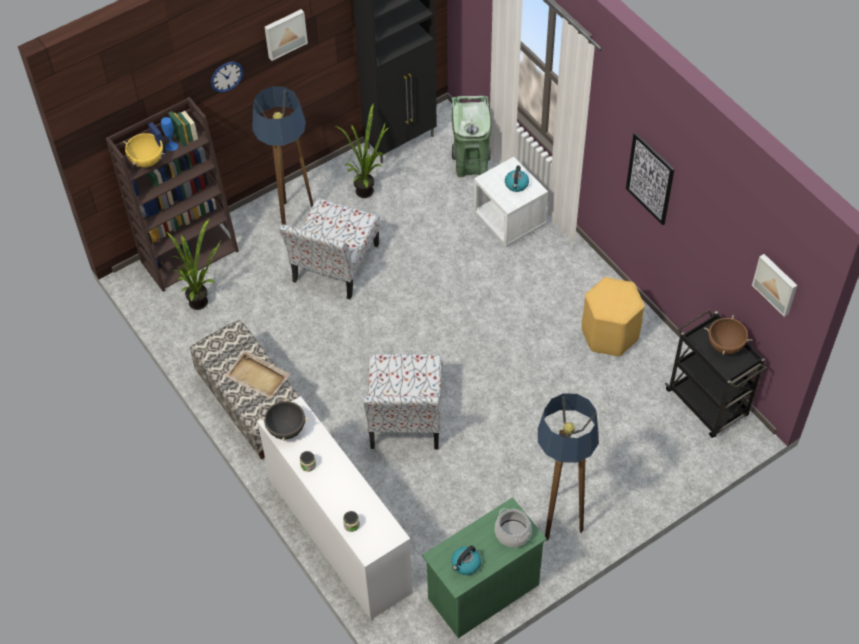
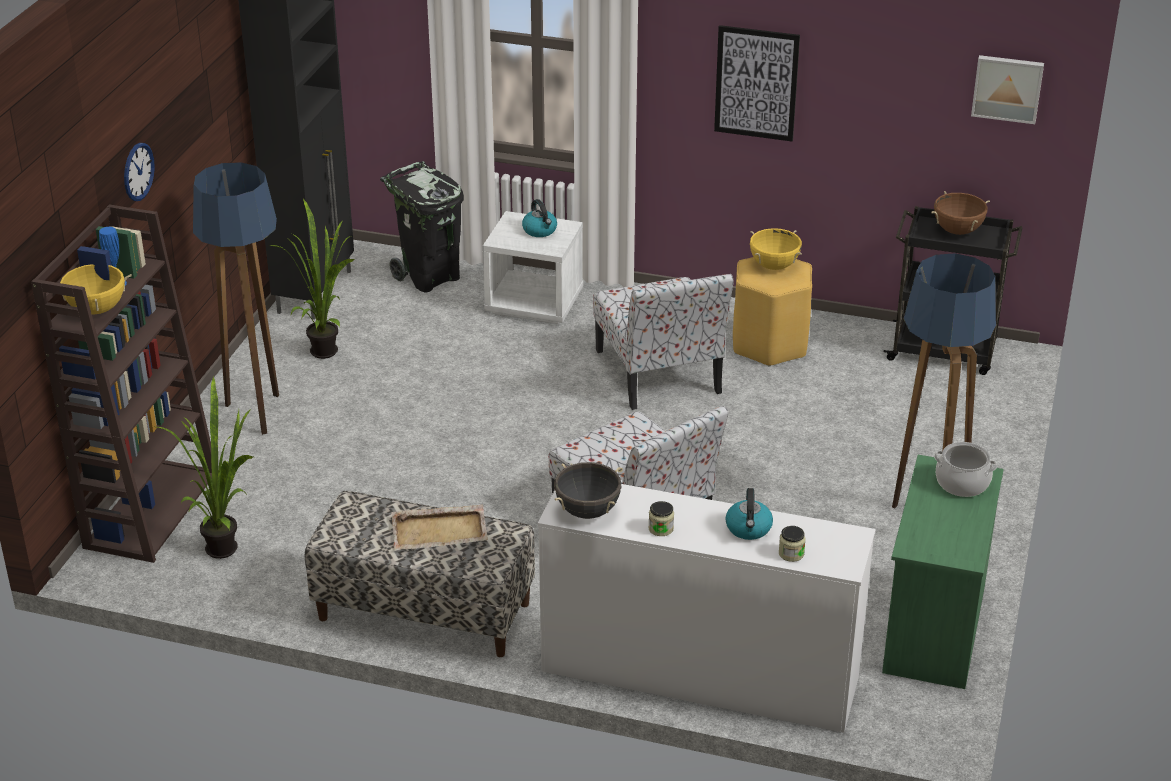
camera: 40 degrees left, 20 degrees down
picture [265,9,308,61] -> none
chair [280,198,380,299] -> chair moved to [593,274,733,410]
green trash can [451,96,491,177] -> black trash can [380,161,464,292]
kettle [451,546,481,575] -> kettle moved to [725,488,773,540]
none -> yellow cooking pot [750,228,802,270]

